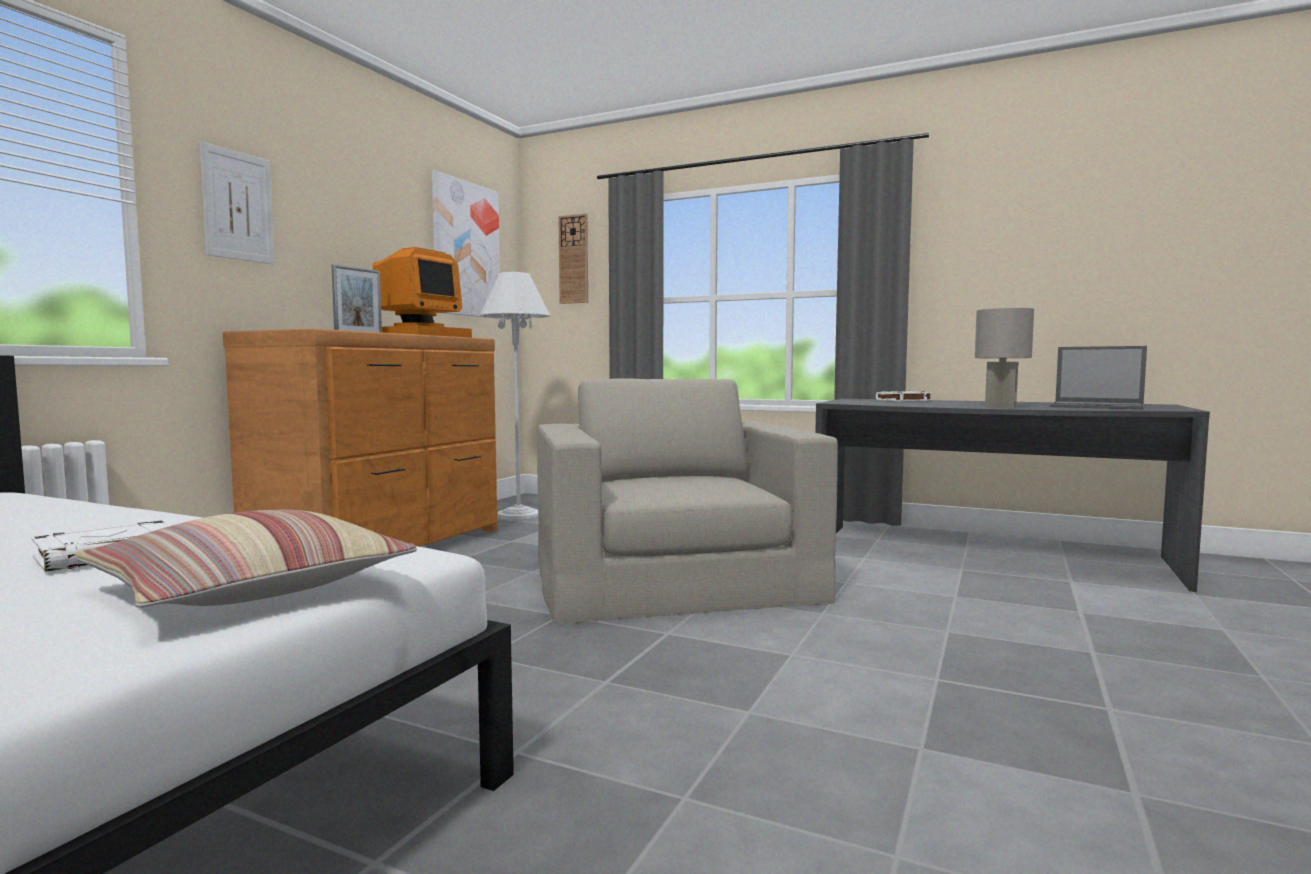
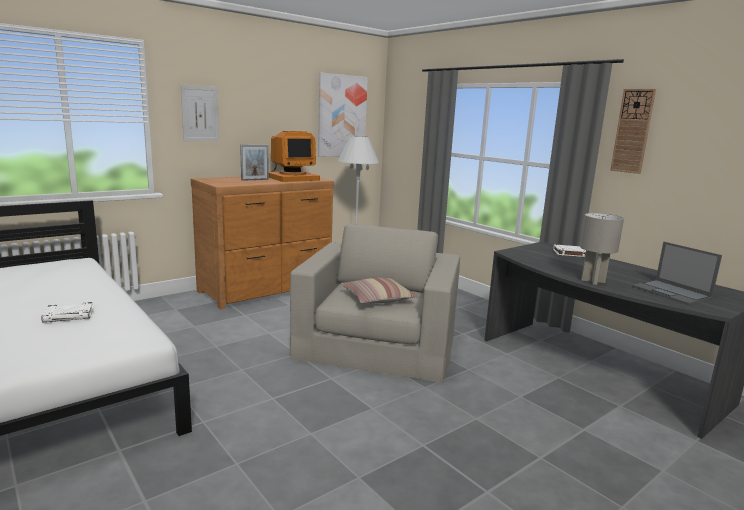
camera: 25 degrees right, 10 degrees up
pillow [75,510,417,608] -> pillow moved to [341,278,418,303]
wall clock [558,213,588,304] -> wall clock moved to [610,89,656,174]

